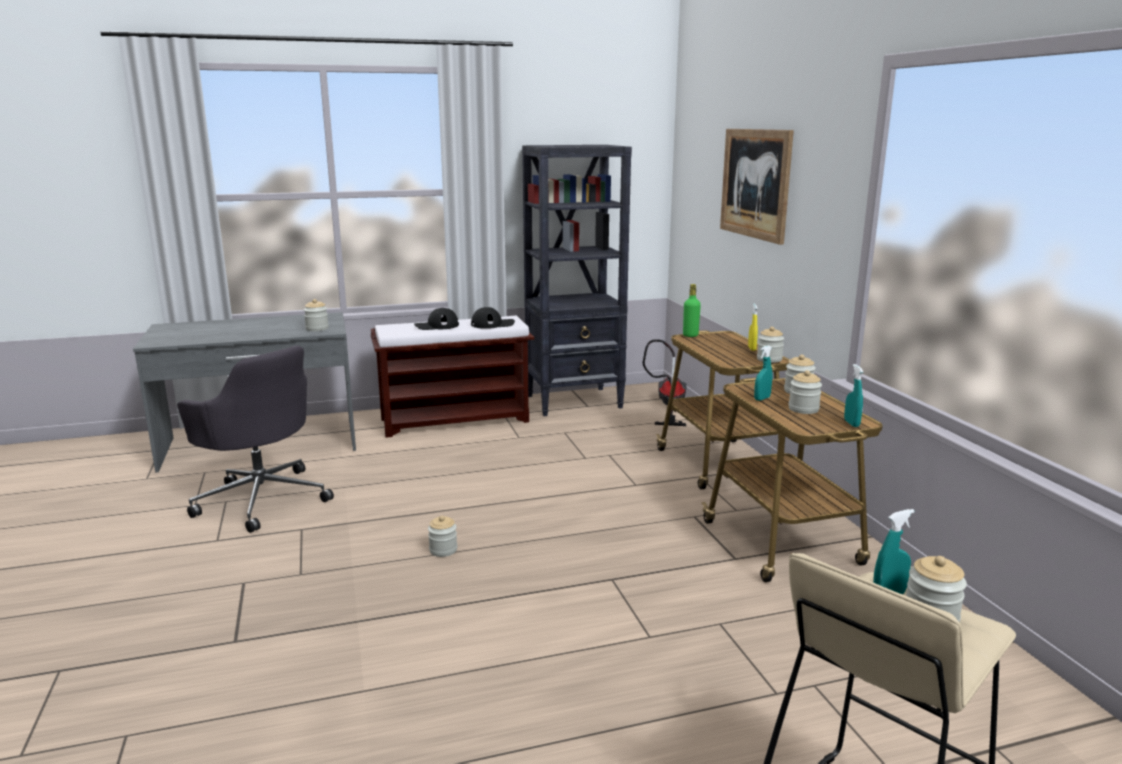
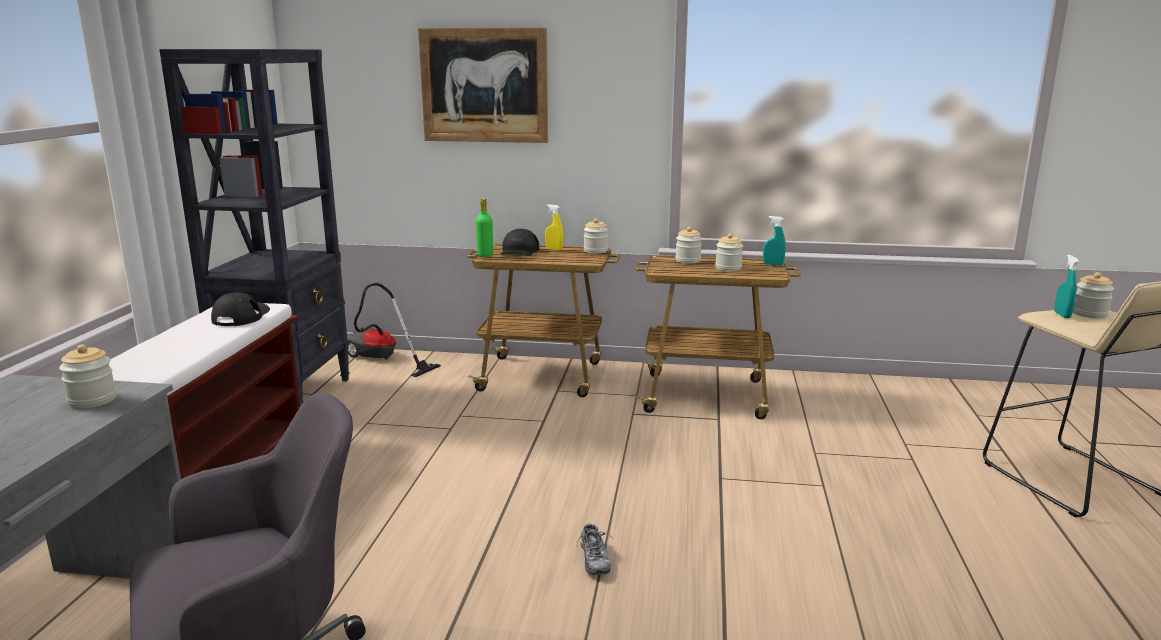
camera: 65 degrees left, 0 degrees up
black cap [414,308,459,330] -> black cap moved to [500,229,539,256]
jar [428,516,457,557] -> shoe [577,524,613,575]
turquoise spray bottle [754,345,772,401] -> none

